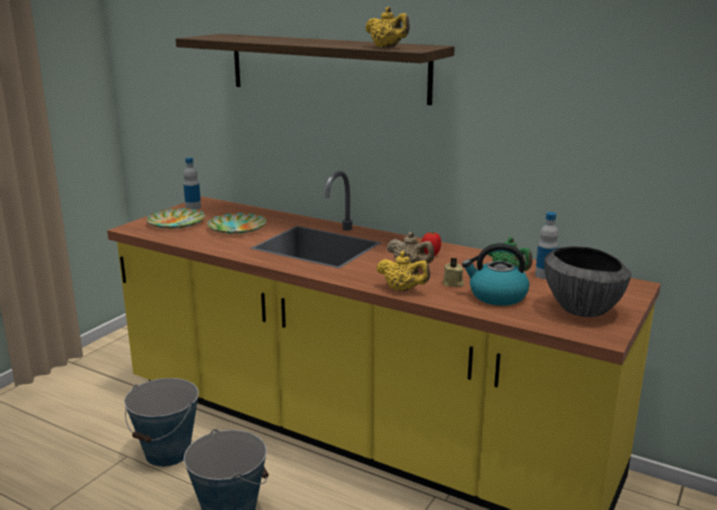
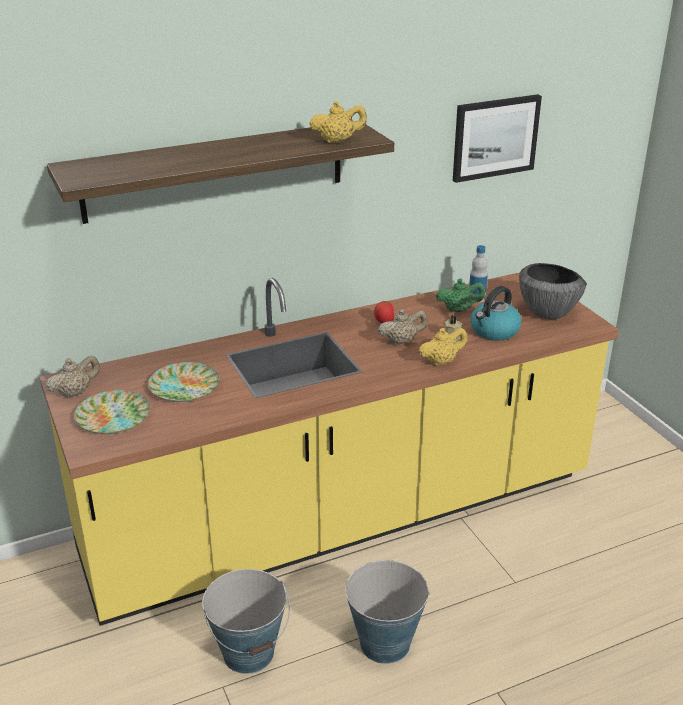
camera: 55 degrees left, 10 degrees up
bottle [183,157,201,210] -> beige teapot [46,355,100,398]
none -> picture [453,94,542,183]

